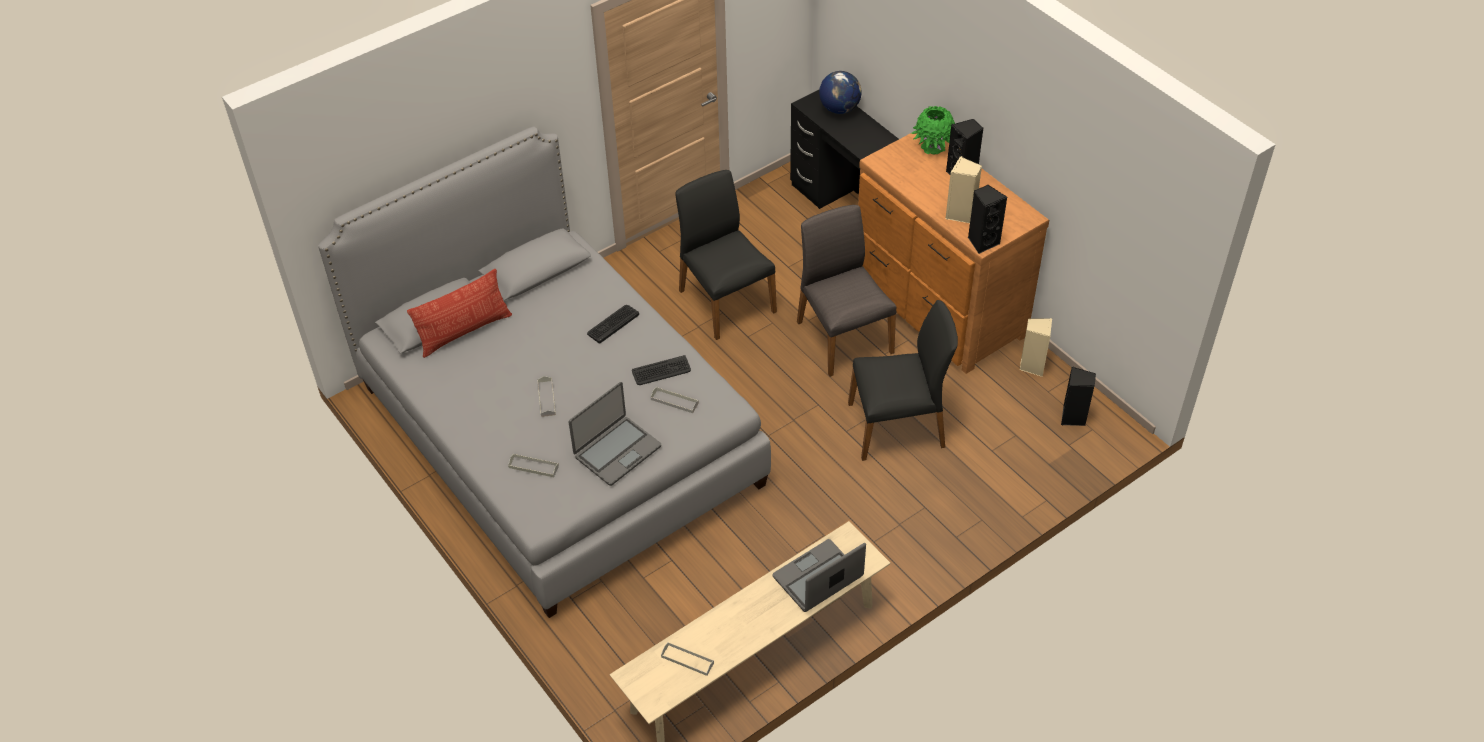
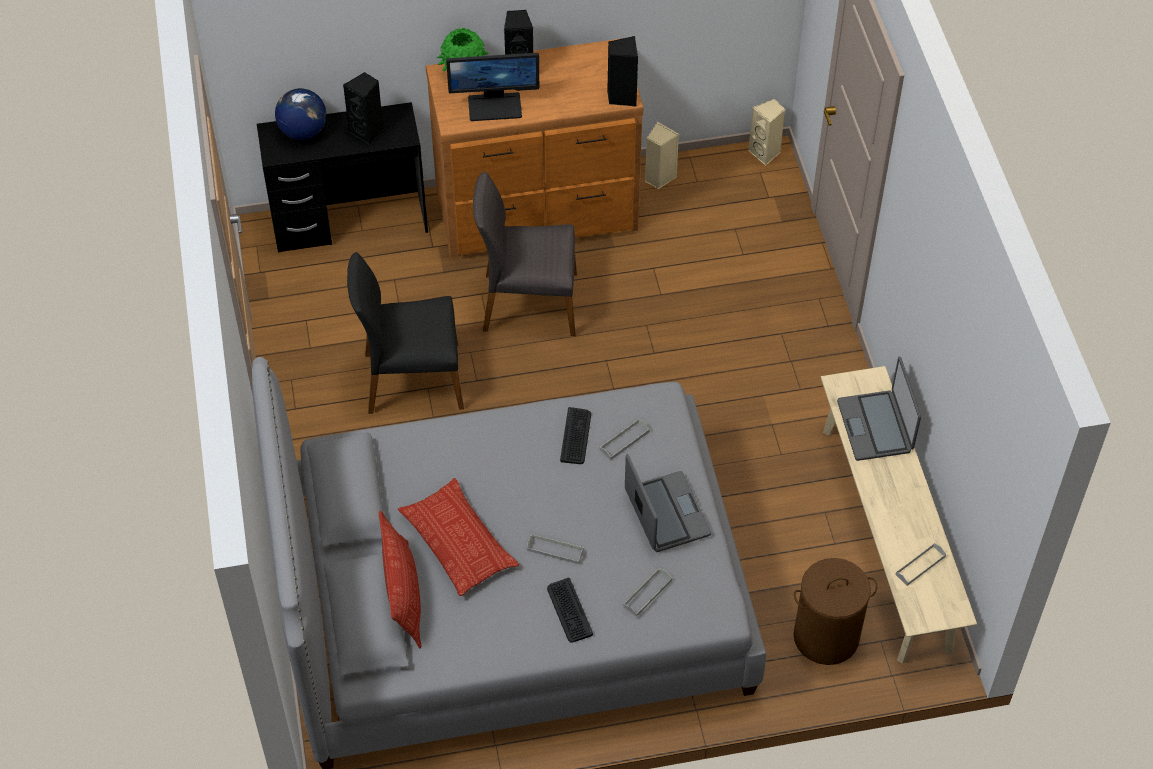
camera: 65 degrees left, 5 degrees up
keyboard [587,305,639,344] -> keyboard moved to [547,578,593,642]
black chair [848,300,958,461] -> none
beige speaker [946,156,982,223] -> beige speaker moved to [748,99,785,166]
black speaker [1061,367,1096,426] -> black speaker moved to [343,72,384,145]
none -> pillow [398,478,519,596]
none -> monitor [446,53,539,121]
none -> brown laundry basket [794,558,877,665]

